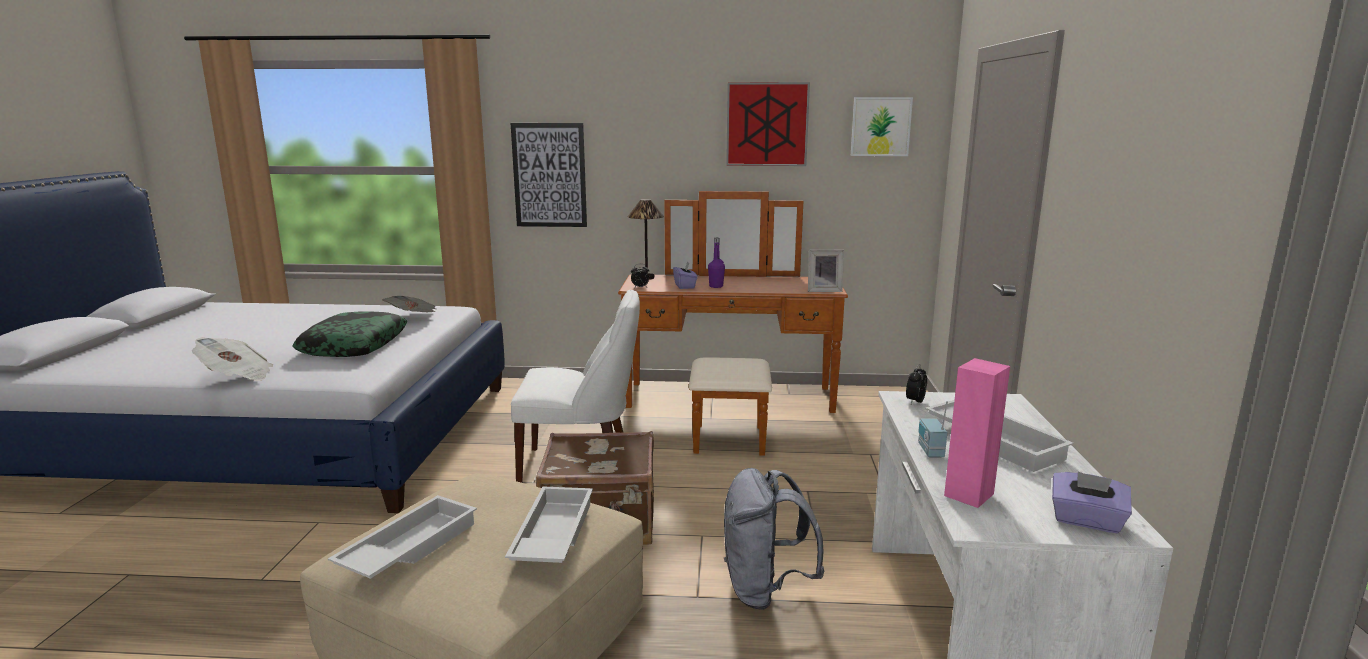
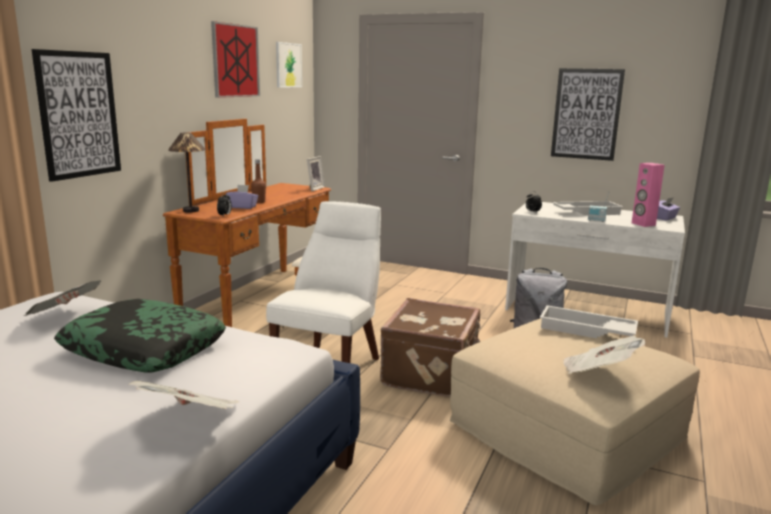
camera: 70 degrees left, 0 degrees up
white tray [328,495,477,579] -> newspaper [563,336,645,374]
purple bottle [708,238,725,288] -> brown bottle [251,159,266,203]
none -> picture [551,68,625,161]

